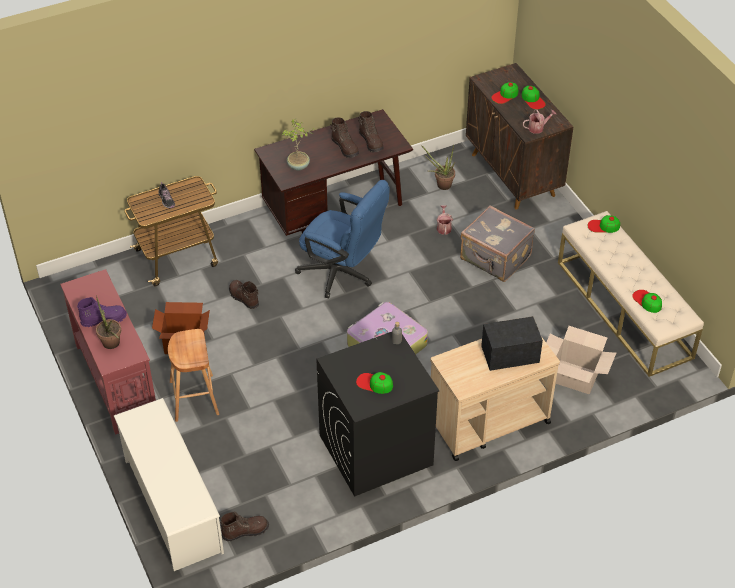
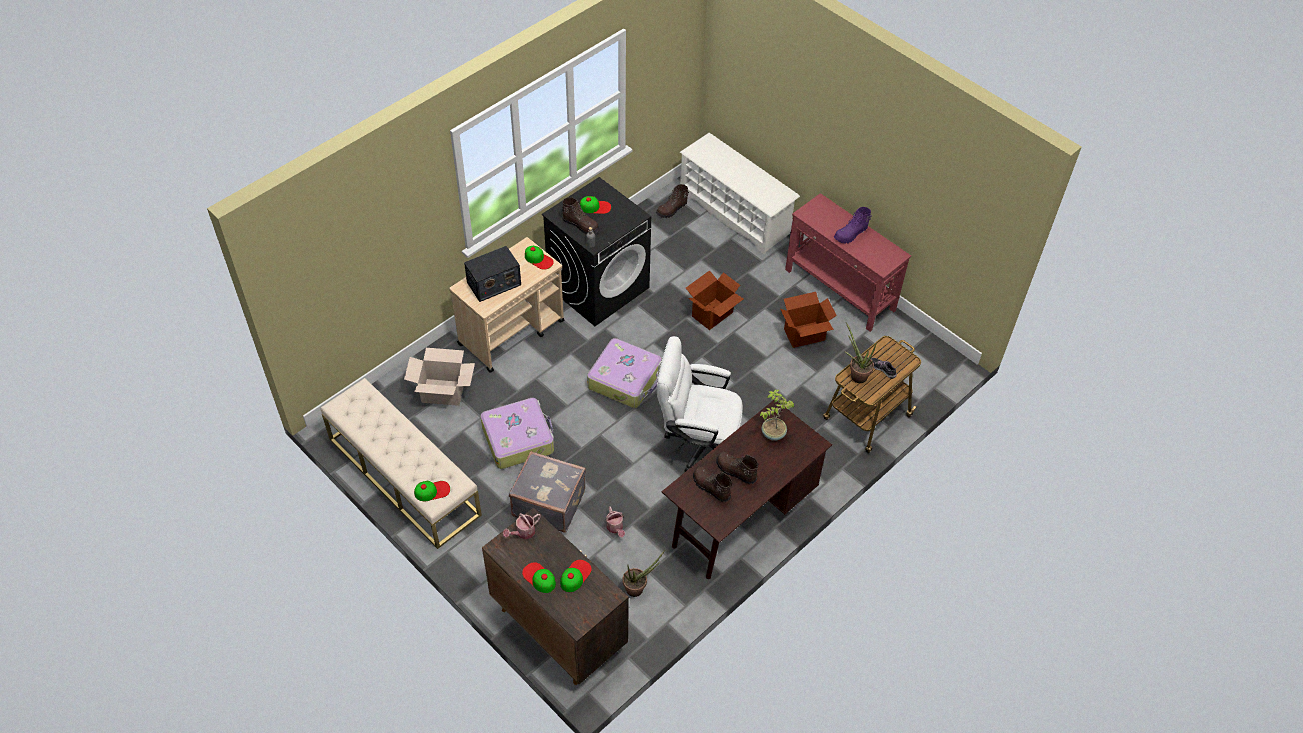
camera: 160 degrees right, 5 degrees up
potted plant [96,295,121,349] -> potted plant moved to [845,322,877,383]
brown stool [168,329,219,422] -> none
brown boot [229,280,259,309] -> brown boot moved to [562,197,599,235]
blue office chair [295,180,390,298] -> white office chair [657,336,743,472]
cap [632,290,662,313] -> cap moved to [525,246,554,270]
none -> suitcase [480,398,554,469]
none -> cardboard box [686,270,744,330]

